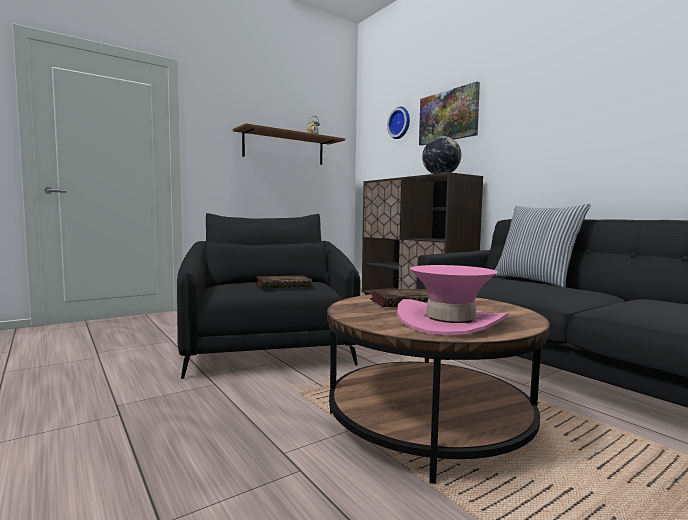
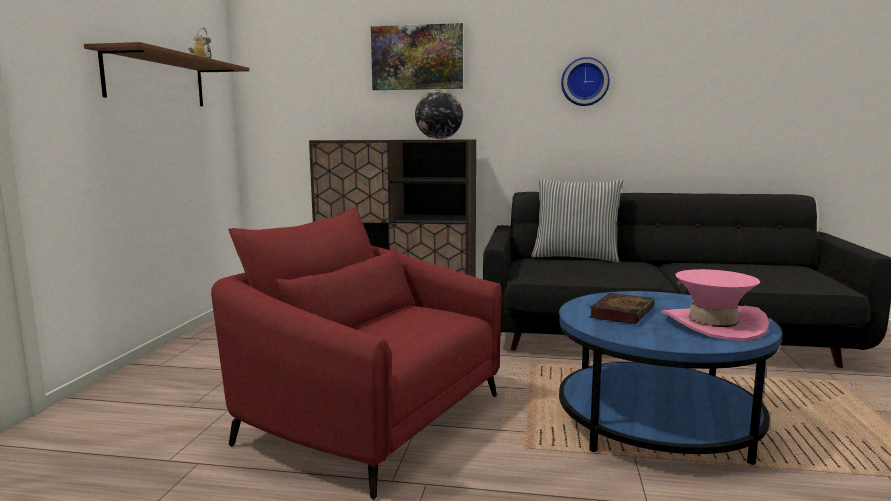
camera: 45 degrees left, 5 degrees up
black armchair [177,213,360,379] -> red armchair [211,207,501,500]
book [256,275,312,288] -> none
brown coffee table [327,294,550,484] -> blue coffee table [559,291,782,465]
wall clock [387,107,410,139] -> wall clock moved to [561,57,610,106]

